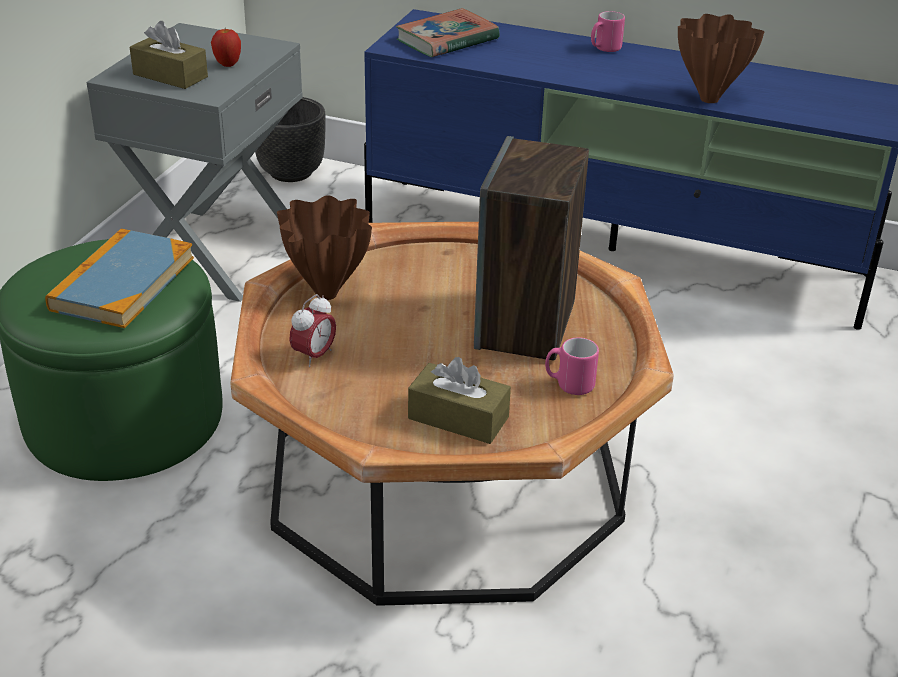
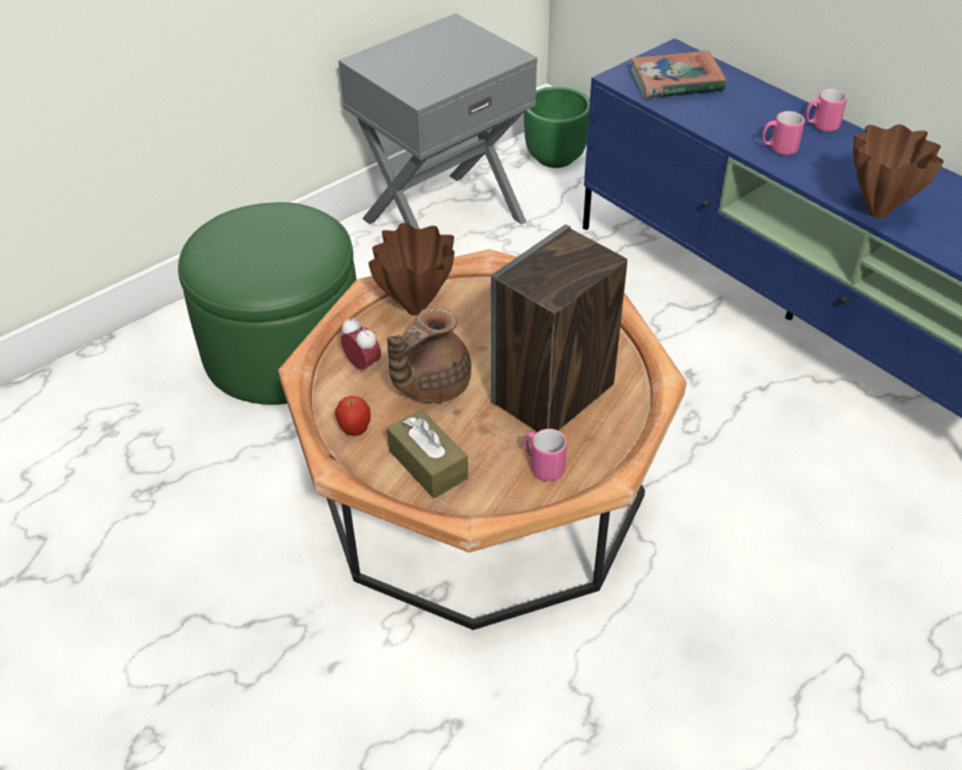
camera: 30 degrees right, 10 degrees up
book [45,228,194,328] -> none
brown tissue box [130,21,208,89] -> none
apple [211,29,241,67] -> apple moved to [335,396,370,436]
black planter [255,97,325,182] -> green planter [524,87,590,168]
alarm clock [289,294,336,367] -> alarm clock turned 105 degrees counterclockwise [341,317,381,370]
none -> brown teapot [387,307,471,403]
none -> pink mug [762,111,805,155]

